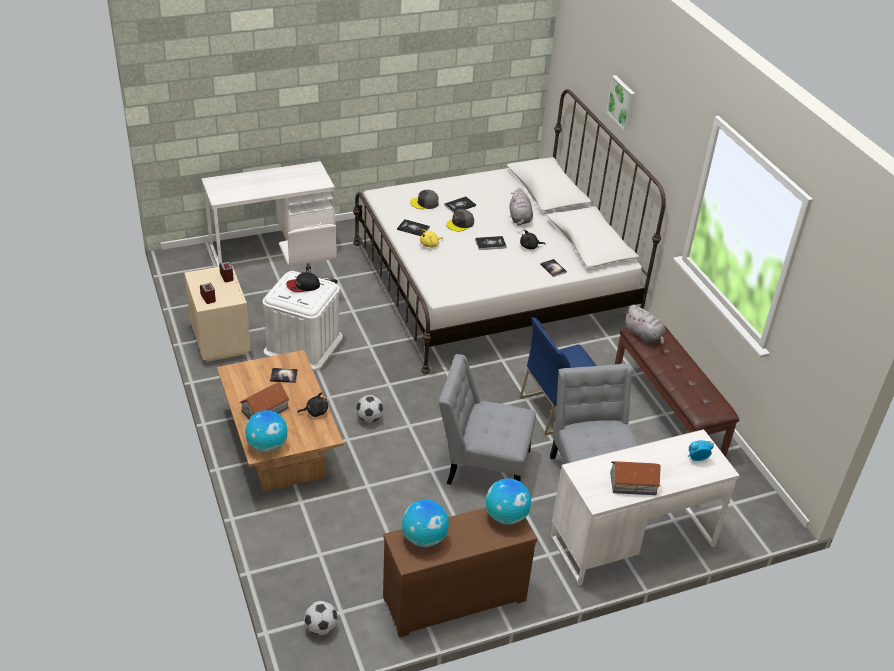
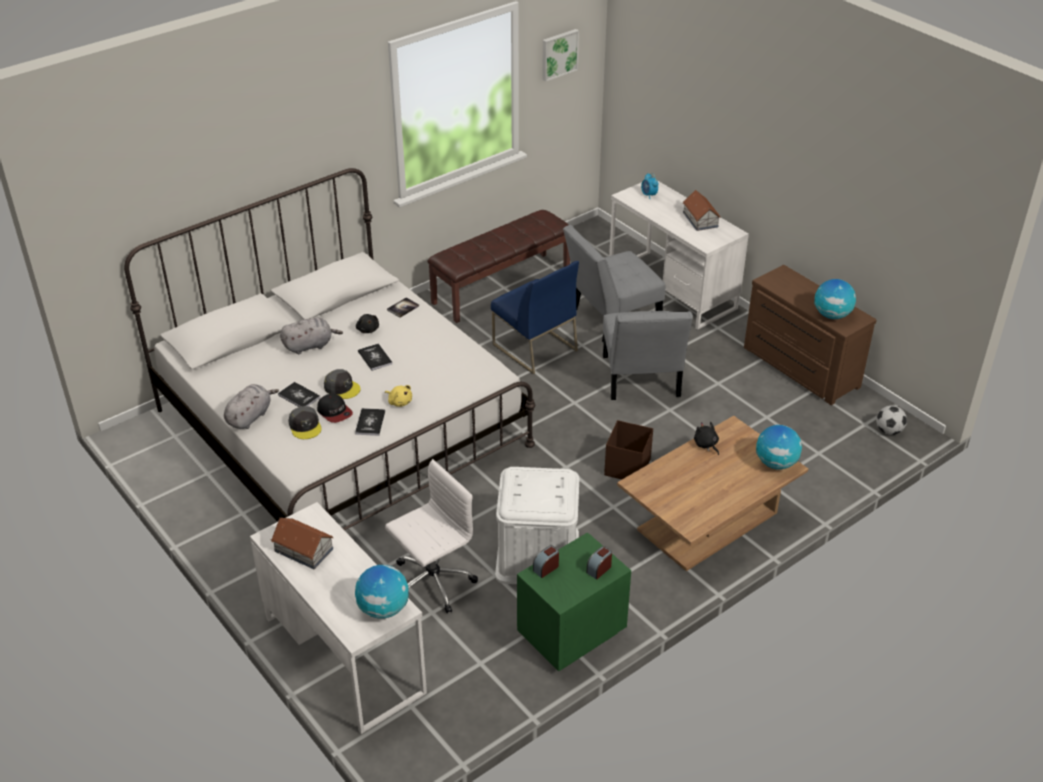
camera: 105 degrees left, 0 degrees up
beige nightstand [184,266,251,362] -> green nightstand [517,532,631,671]
toy house [240,382,290,419] -> toy house moved to [271,518,334,569]
book [270,368,298,383] -> none
cap [286,272,320,292] -> cap moved to [317,393,353,423]
football [356,395,384,422] -> brown storage box [604,420,653,479]
globe [485,478,531,525] -> globe moved to [355,565,409,619]
picture [606,75,635,131] -> picture moved to [542,29,579,82]
grey plush toy [625,305,665,345] -> grey plush toy moved to [224,384,279,429]

